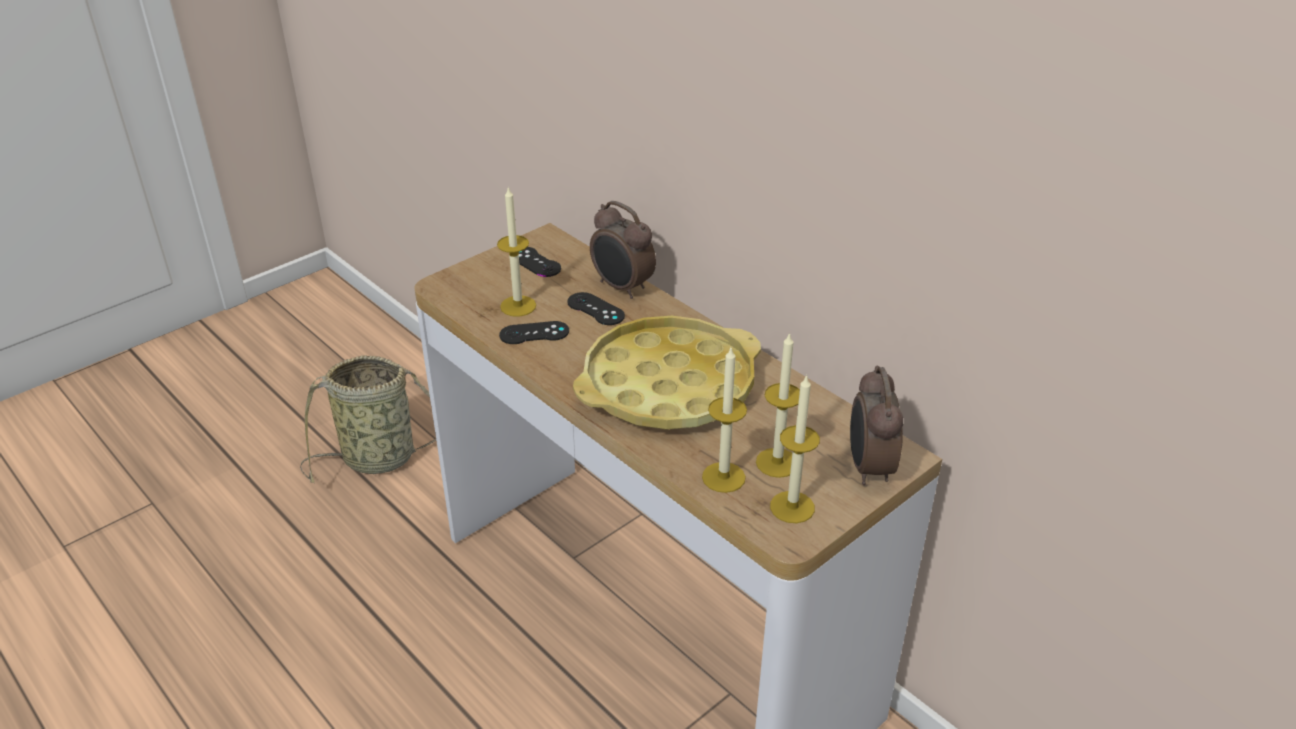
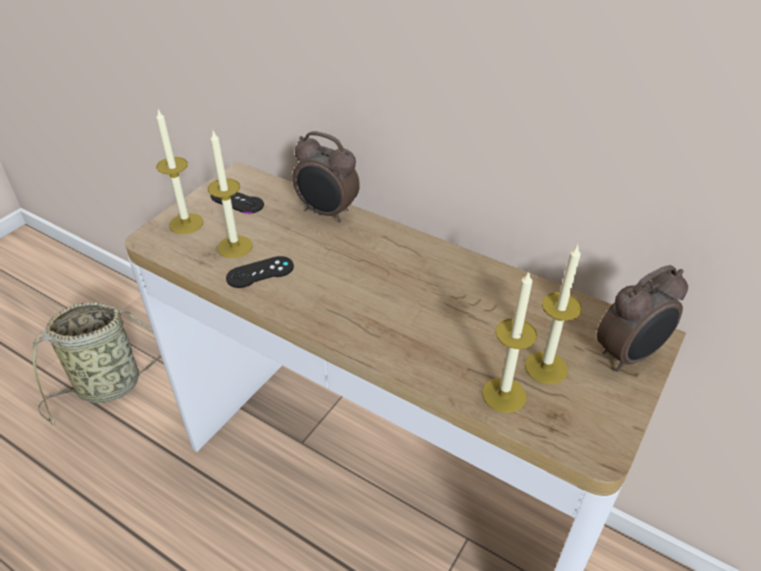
camera: 15 degrees left, 5 degrees up
black game controller [567,292,625,325] -> none
yellow tray [573,316,761,430] -> none
candle [770,374,820,523] -> candle moved to [156,109,203,234]
alarm clock [850,366,903,485] -> alarm clock turned 105 degrees counterclockwise [597,265,688,372]

